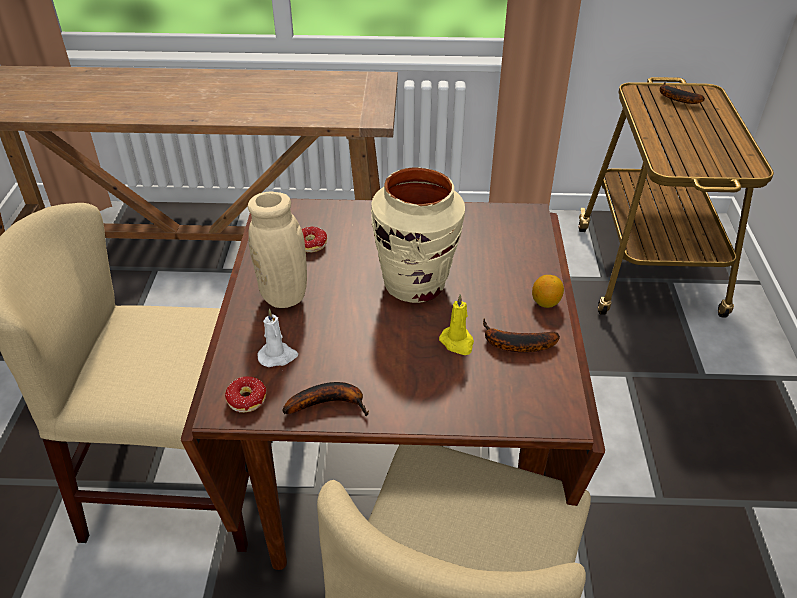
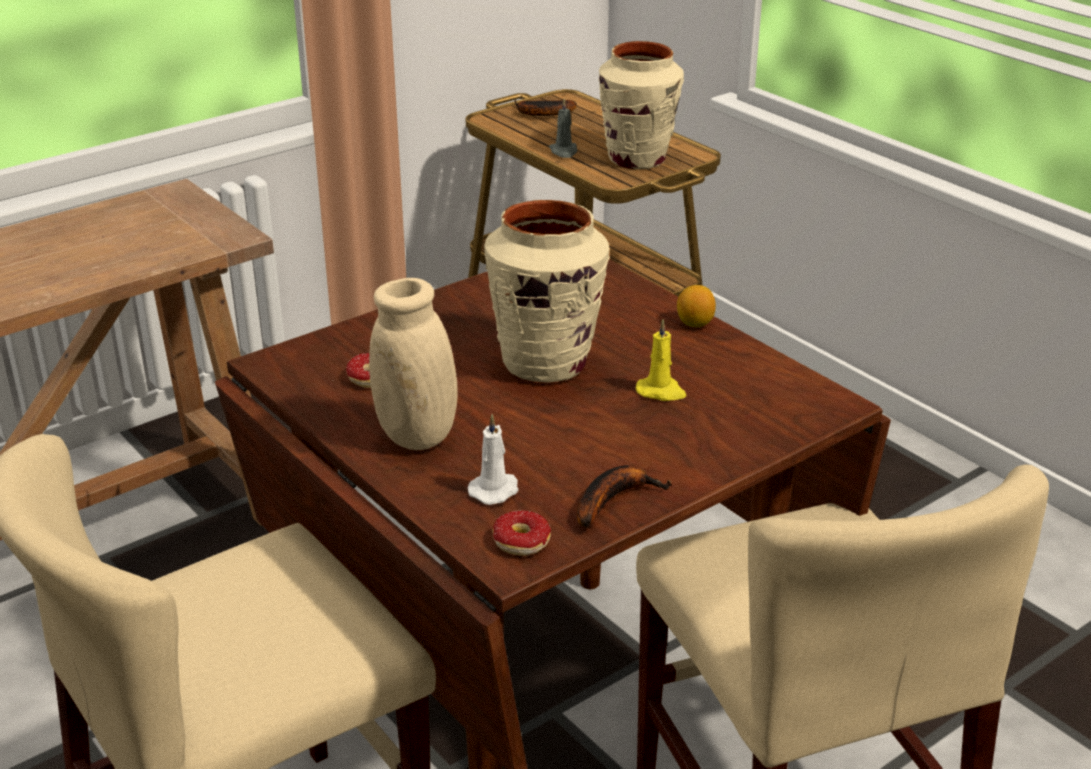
camera: 40 degrees left, 10 degrees down
banana [483,319,560,352] -> none
none -> grey candle [549,99,577,158]
none -> beige vase [599,41,684,169]

